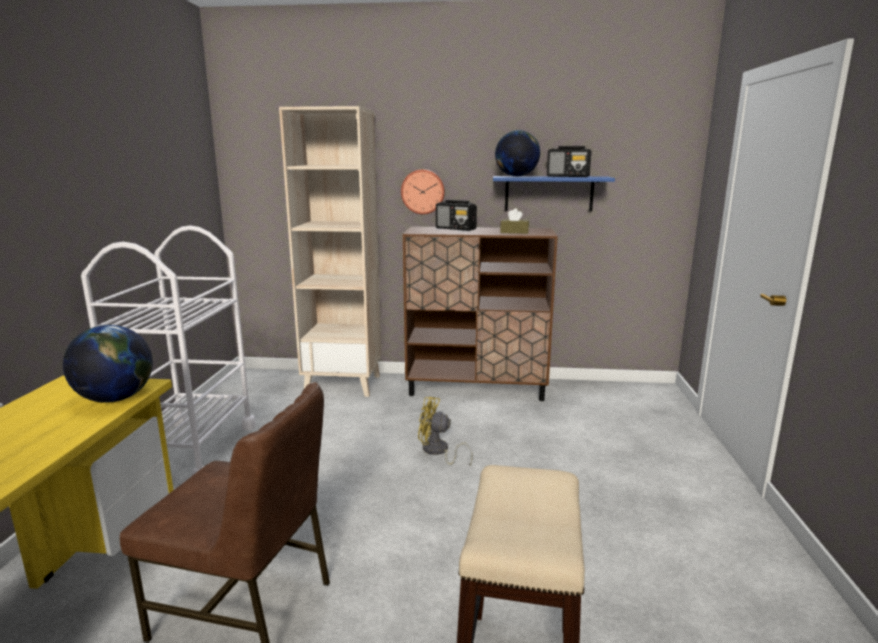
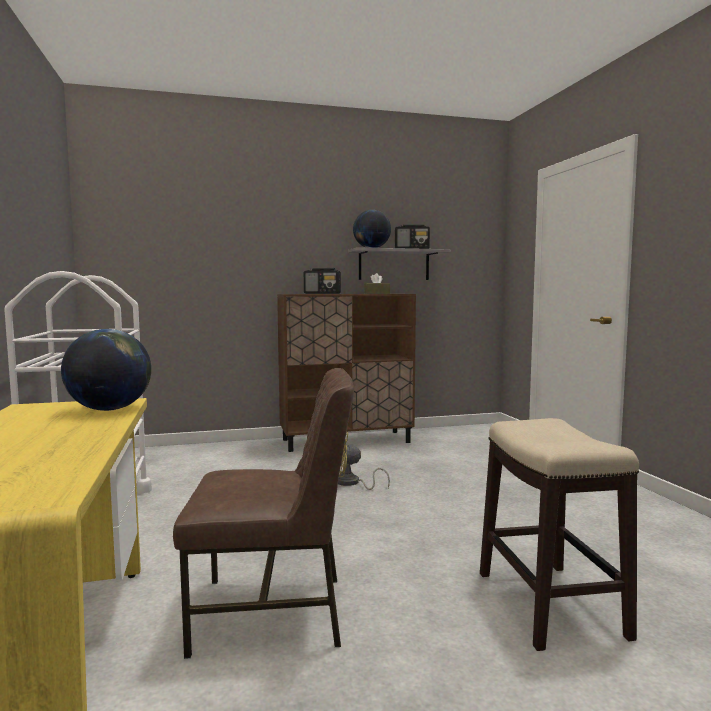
camera: 20 degrees left, 10 degrees down
beige bookcase [279,106,381,397] -> none
wall clock [401,169,445,214] -> none
blue shelf [493,176,615,211] -> grey shelf [348,247,451,280]

